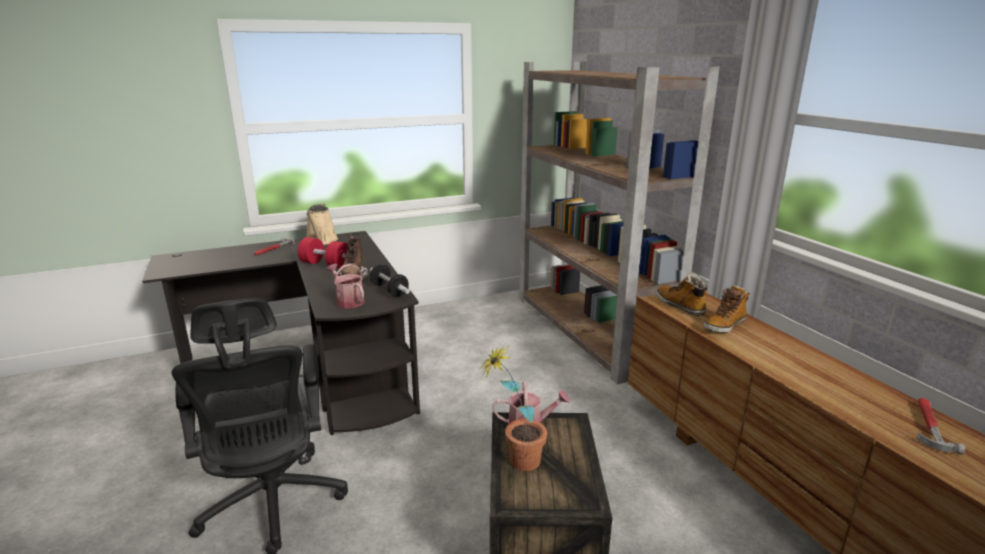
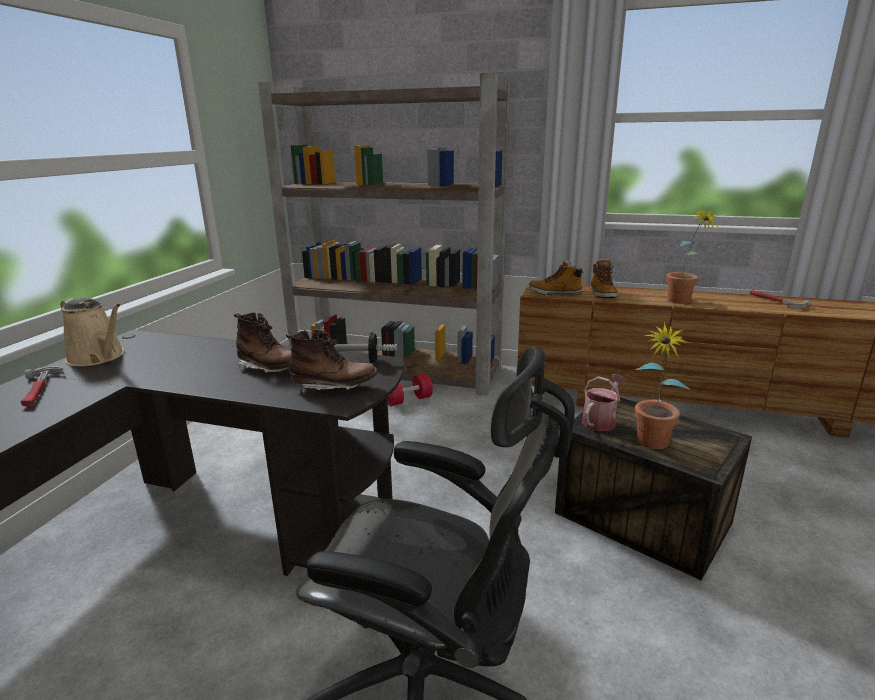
camera: 50 degrees left, 0 degrees up
red dumbbell [298,237,348,268] -> red dumbbell moved to [387,373,433,406]
watering can [326,264,365,308] -> brown boot [286,329,377,394]
none -> potted plant [666,208,719,304]

